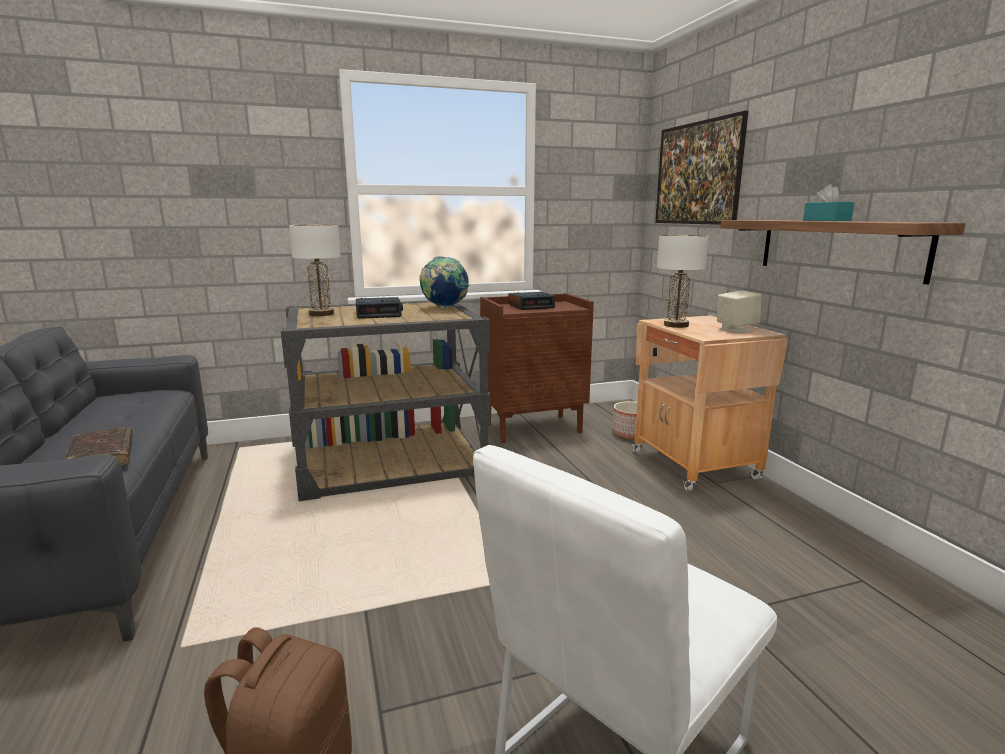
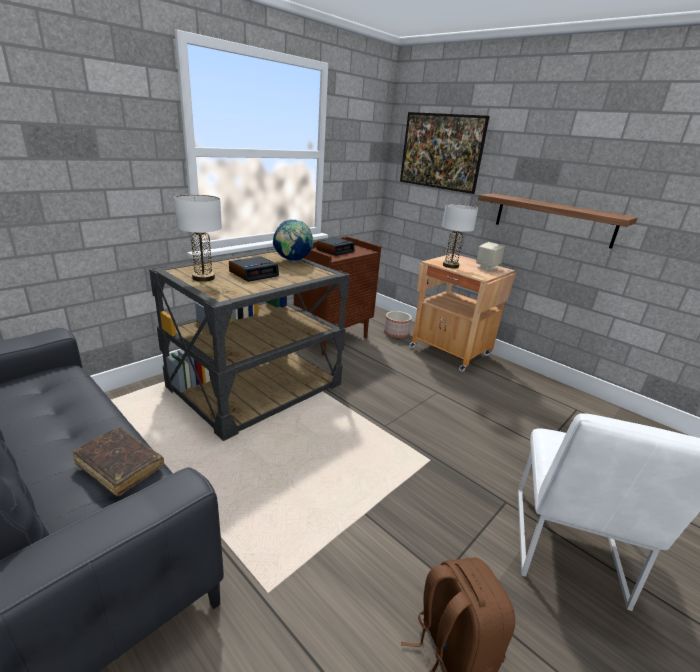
camera: 30 degrees left, 10 degrees up
turquoise tissue box [803,184,854,221] -> none

